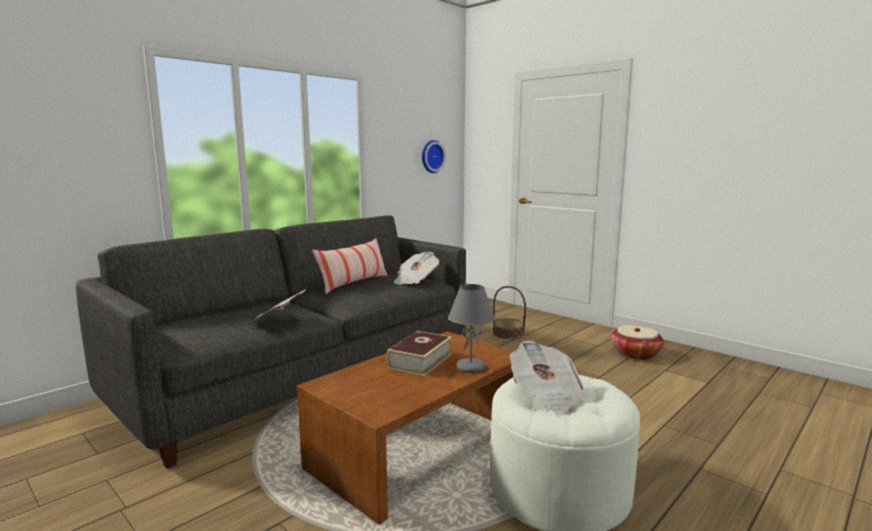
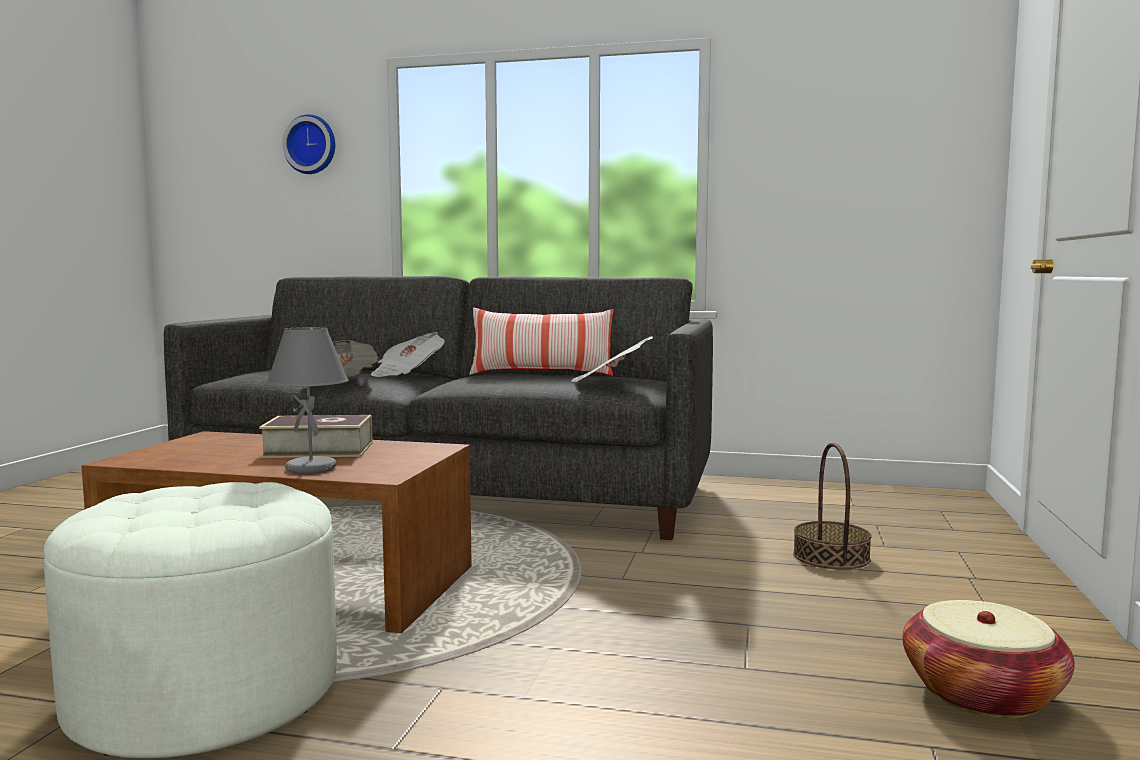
camera: 60 degrees right, 5 degrees down
wall clock [422,140,446,173] -> wall clock moved to [282,114,335,174]
newspaper [509,341,587,415] -> newspaper moved to [371,332,445,377]

